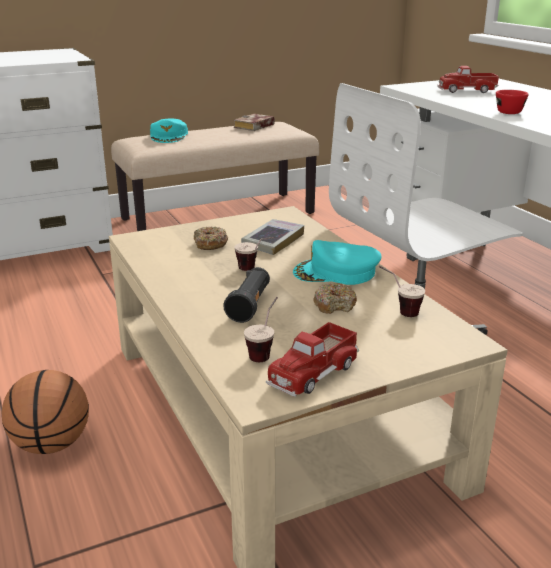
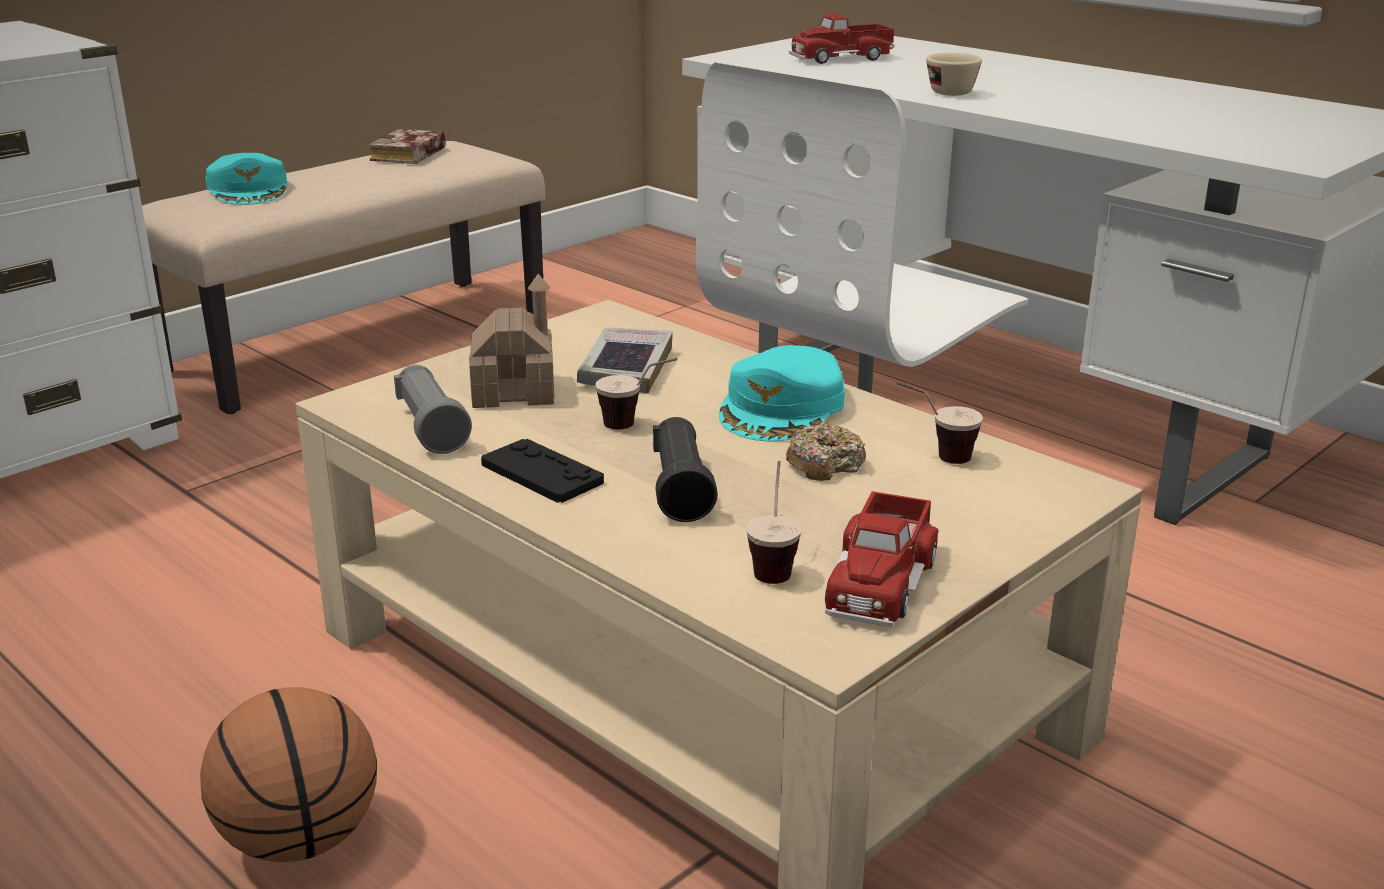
camera: 20 degrees left, 0 degrees up
donut [194,226,228,250] -> toy house [469,274,554,408]
turquoise cap [293,240,381,285] -> turquoise cap turned 45 degrees counterclockwise [719,345,845,441]
red cup [496,90,529,114] -> beige cup [926,53,982,96]
none -> grey flashlight [394,365,472,454]
none -> black game controller [481,439,604,503]

